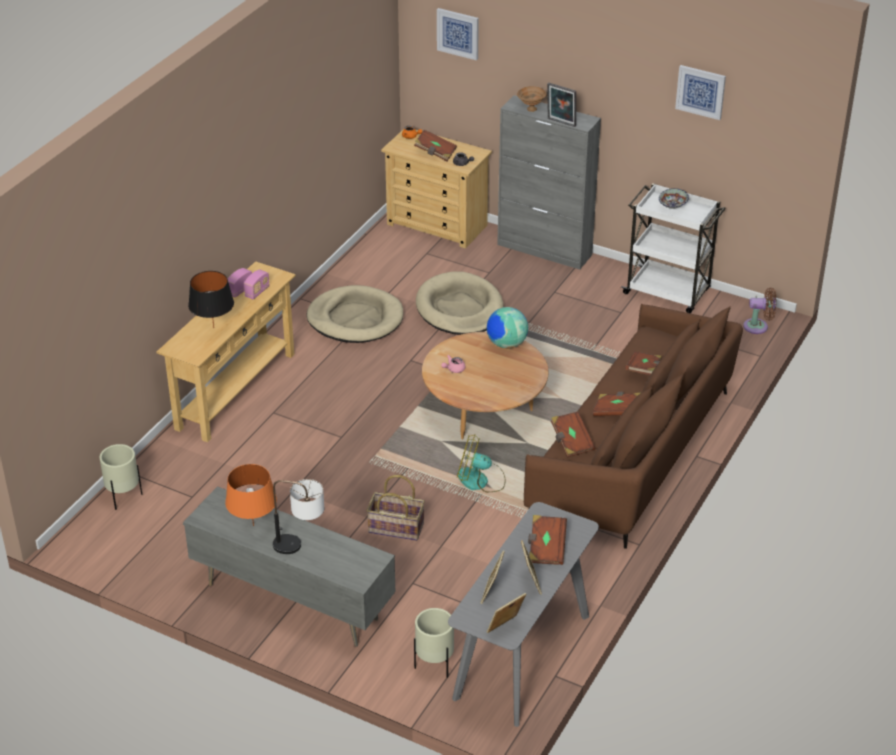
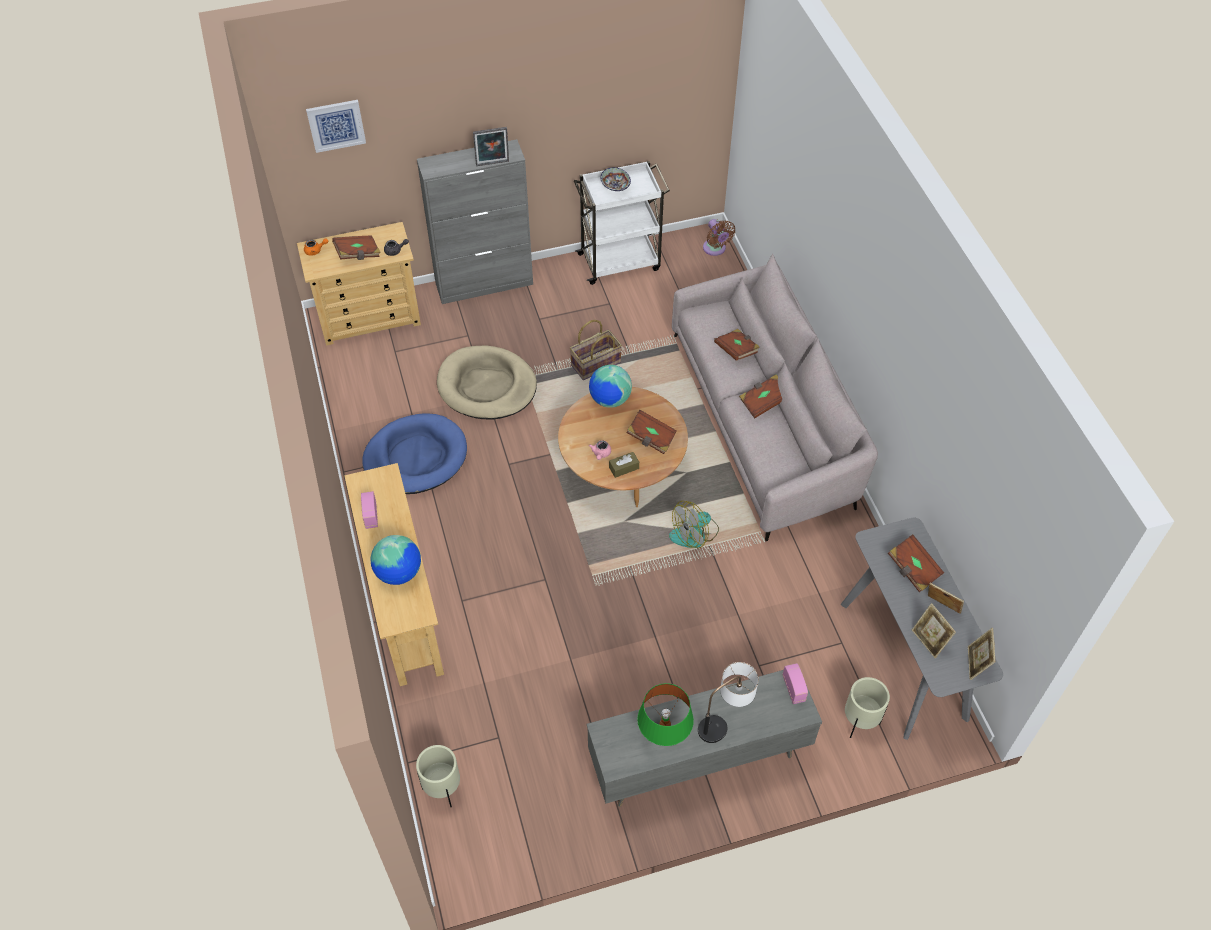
camera: 45 degrees left, 15 degrees up
black table lamp [188,271,234,328] -> globe [371,535,421,585]
orange table lamp [225,464,277,526] -> green table lamp [637,683,694,746]
radio [244,270,270,299] -> radio moved to [783,663,808,704]
beige dog bed [306,285,403,343] -> blue dog bed [363,414,467,494]
basket [367,475,425,541] -> basket moved to [570,320,622,380]
brown bowl [517,86,547,112] -> none
brown sofa [524,304,743,549] -> grey sofa [672,254,878,541]
brown book [551,411,595,458] -> brown book moved to [627,410,677,454]
picture [675,65,726,120] -> none
brown fan [743,288,776,334] -> brown fan turned 105 degrees clockwise [703,219,735,256]
none -> brown tissue box [609,452,639,478]

